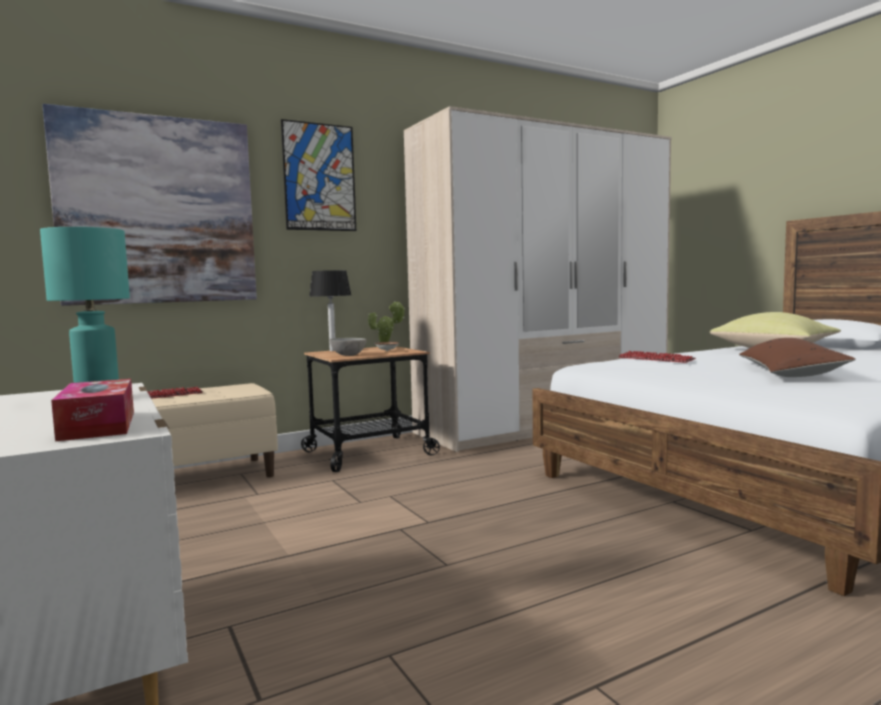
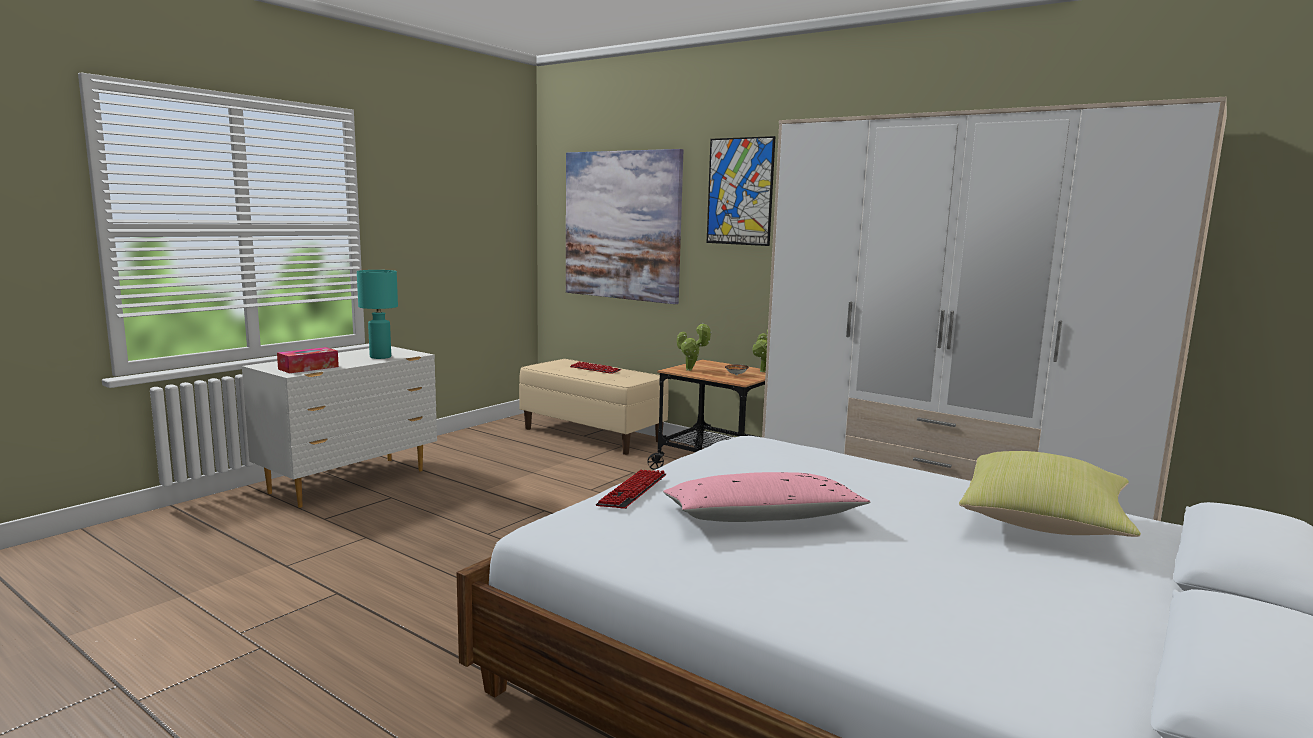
camera: 65 degrees right, 5 degrees up
table lamp [309,270,351,351] -> none
grey bowl [330,338,367,356] -> potted plant [677,323,712,371]
keyboard [619,351,696,363] -> keyboard moved to [596,470,666,509]
brown pillow [739,338,856,377] -> pink pillow [663,472,870,522]

